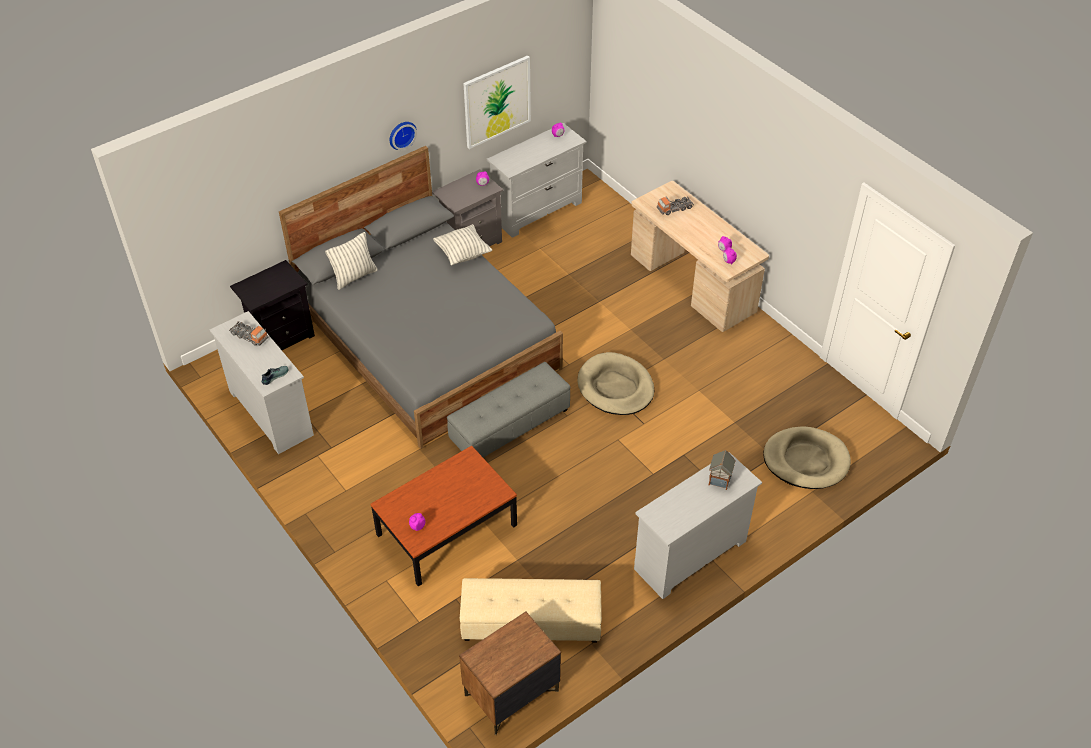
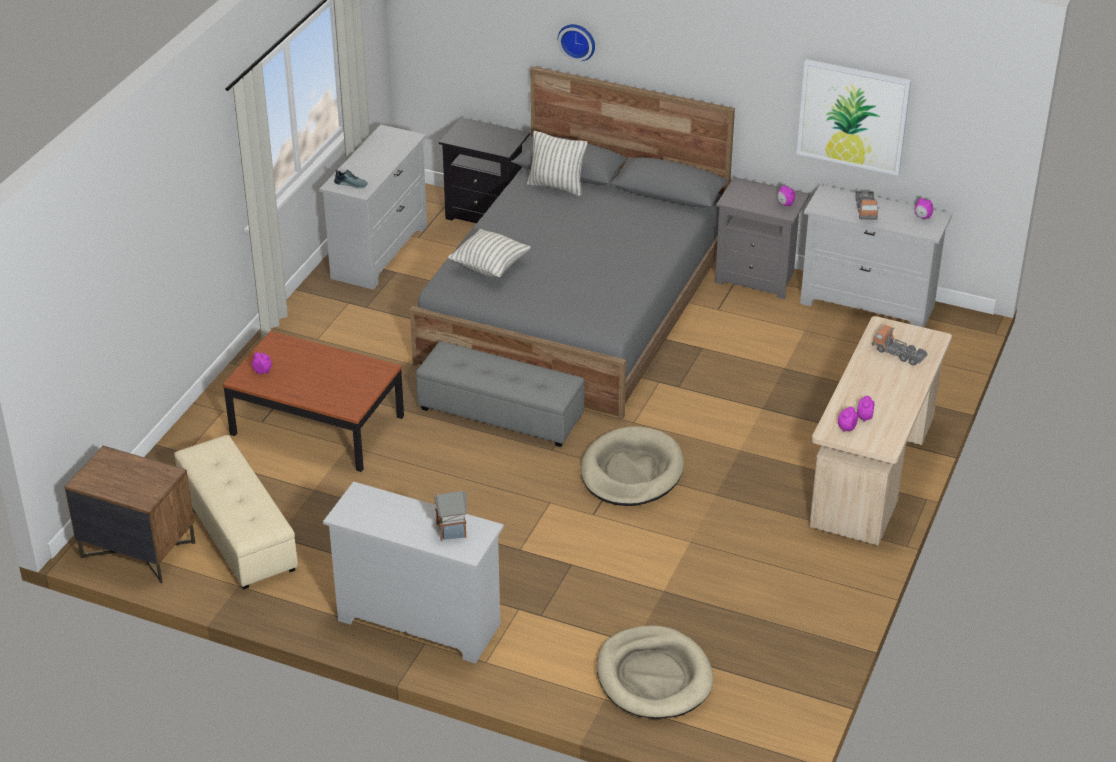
camera: 60 degrees right, 10 degrees down
toy truck [229,321,268,346] -> toy truck moved to [856,191,879,220]
wall clock [390,122,417,150] -> wall clock moved to [558,24,595,61]
pillow [433,224,492,265] -> pillow moved to [448,229,531,277]

